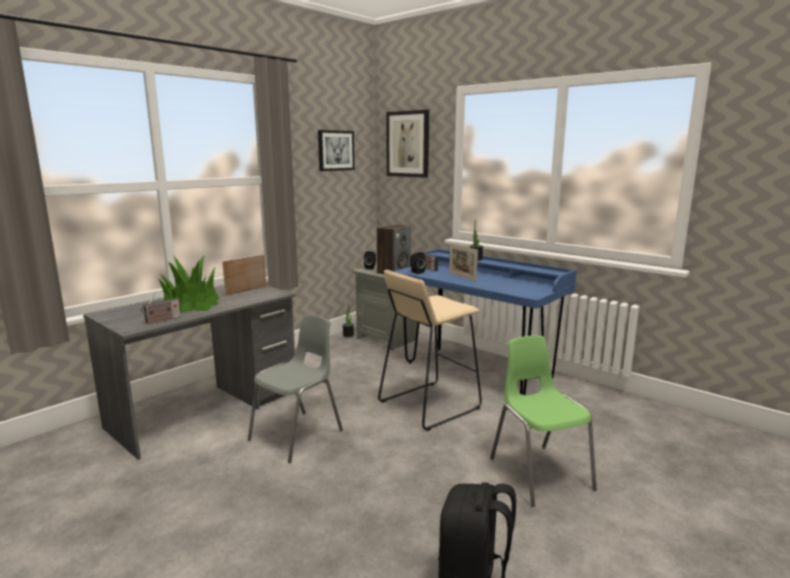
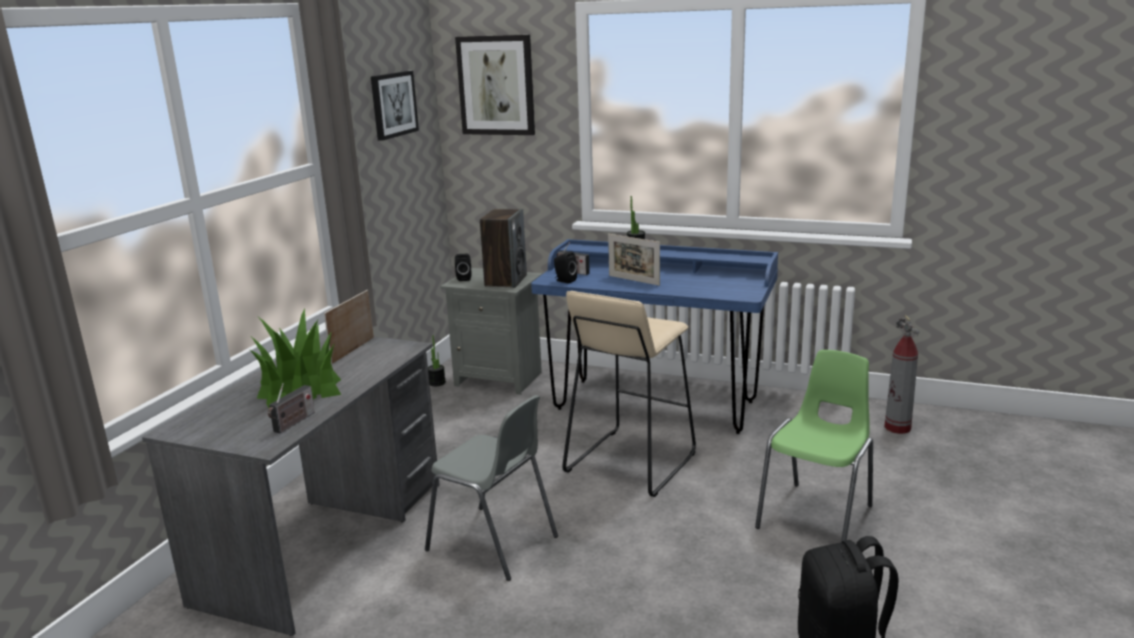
camera: 20 degrees left, 5 degrees up
grey chair [248,314,343,463] -> grey chair turned 105 degrees clockwise [425,395,558,581]
green chair [490,335,597,507] -> green chair turned 75 degrees clockwise [755,350,873,542]
none -> fire extinguisher [884,315,920,434]

